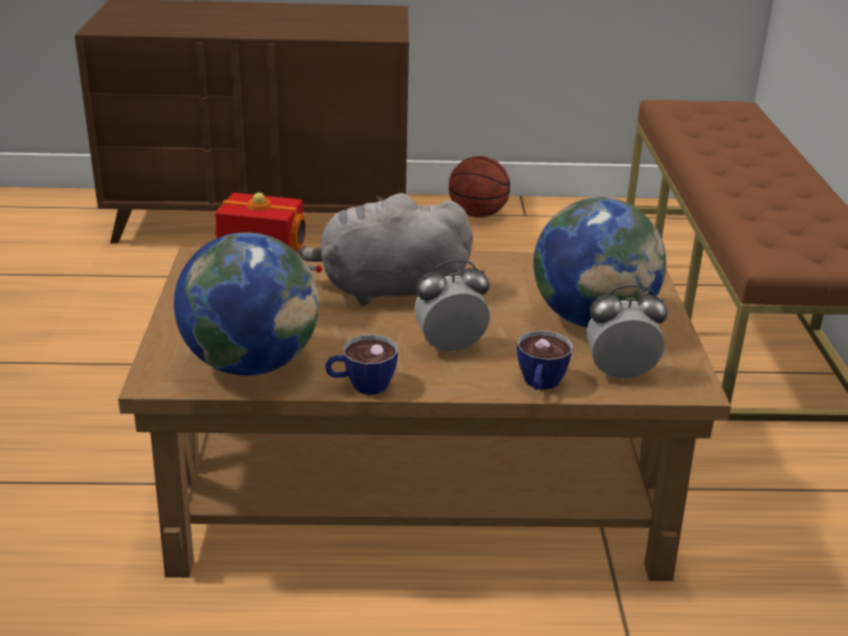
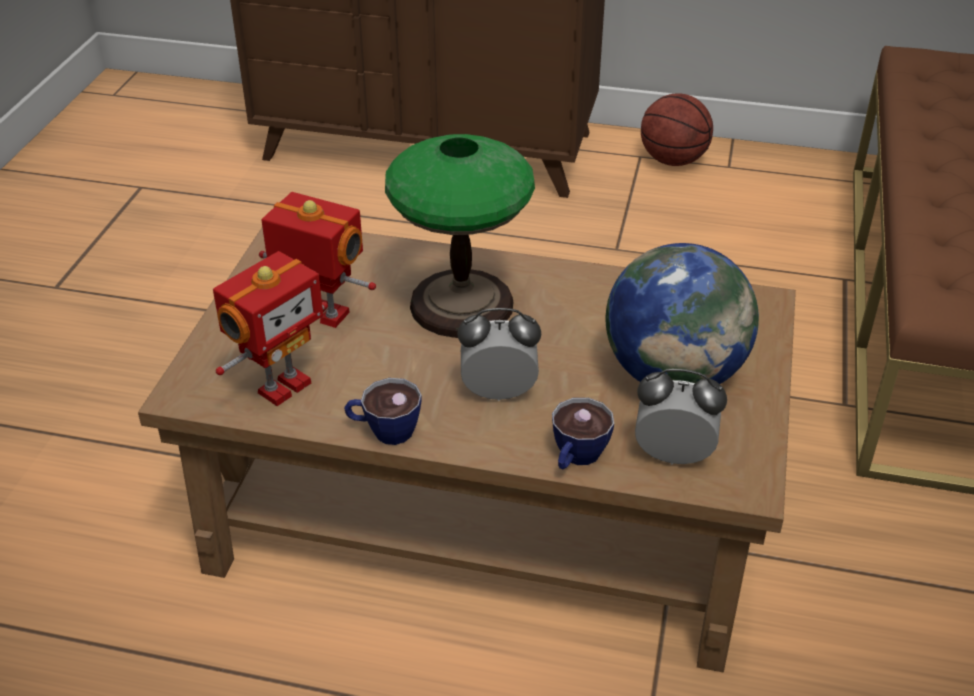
camera: 15 degrees right, 10 degrees up
globe [174,232,319,376] -> toy robot [213,251,328,406]
grey plush toy [296,193,473,306] -> table lamp [385,134,535,338]

